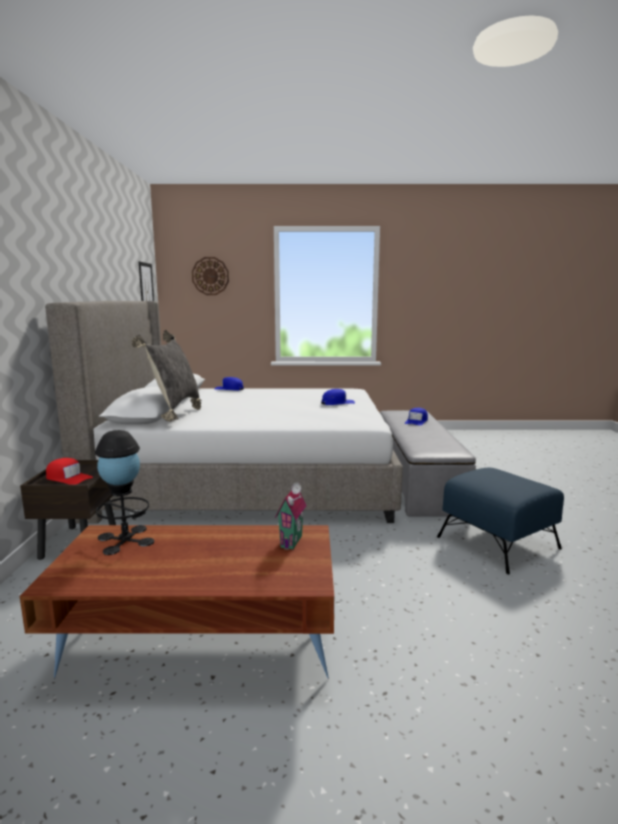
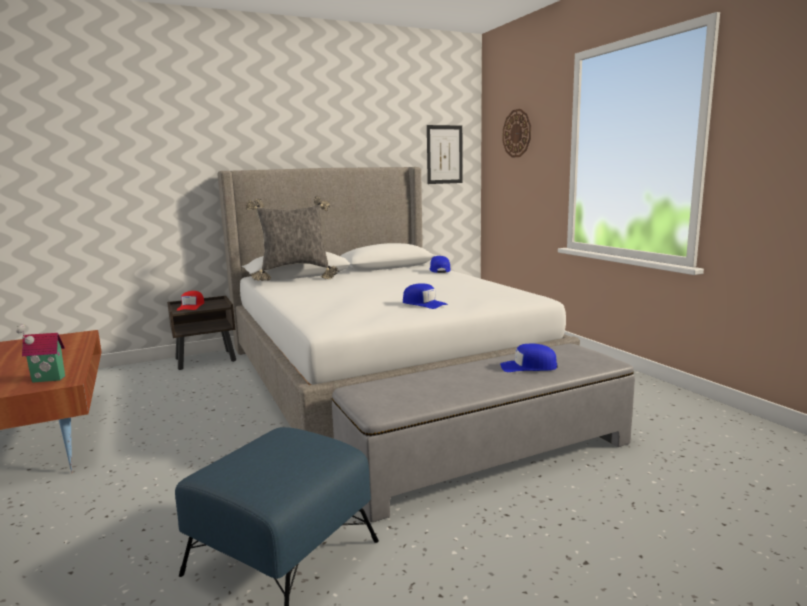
camera: 65 degrees right, 0 degrees up
black table lamp [95,430,154,555] -> none

